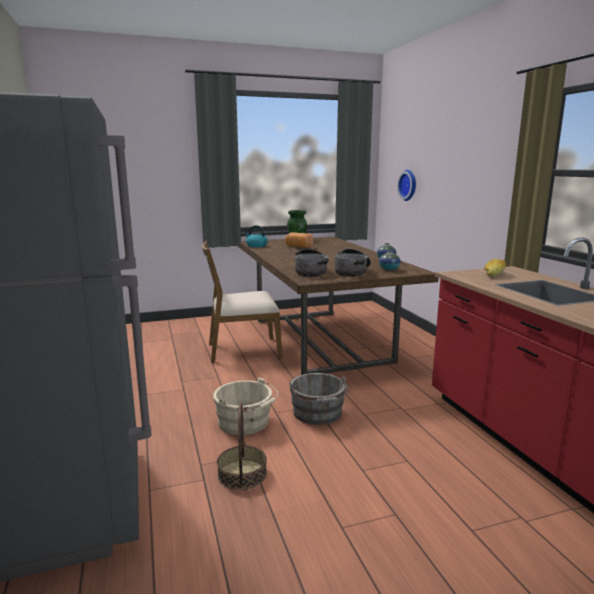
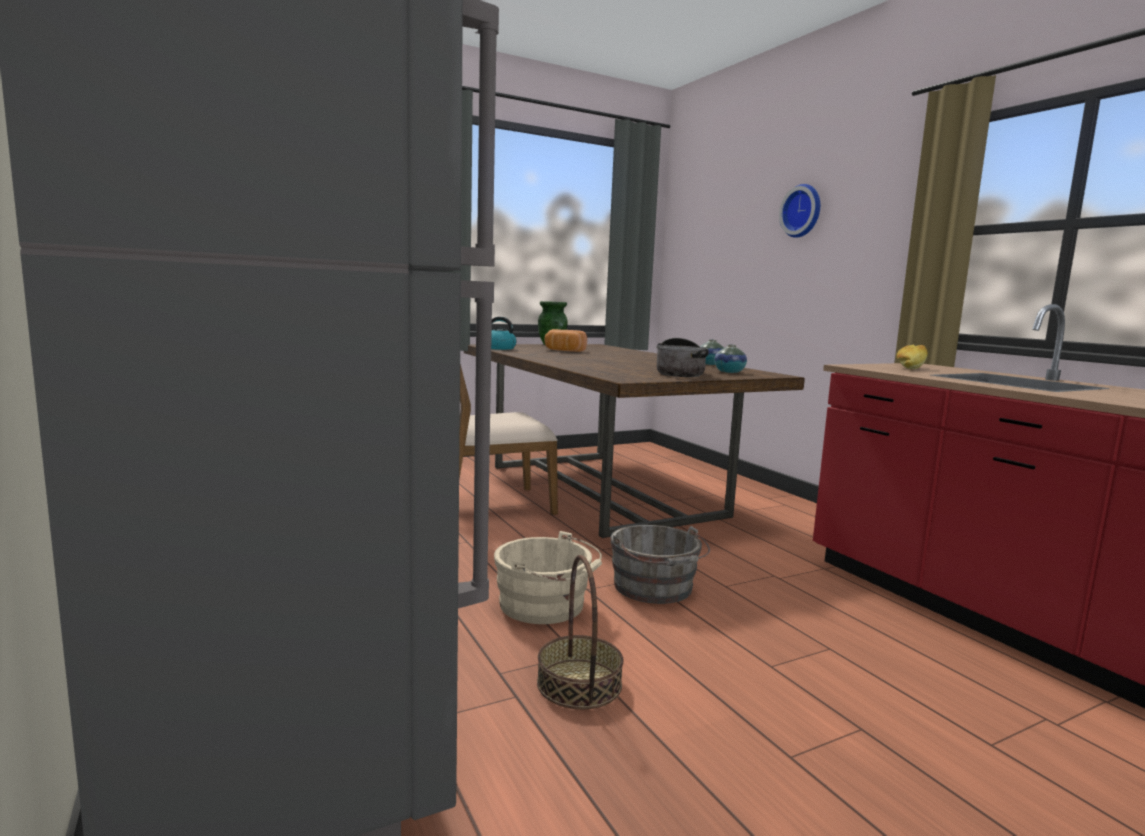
camera: 10 degrees left, 5 degrees down
cooking pot [294,249,328,277] -> none
wall clock [397,170,416,201] -> wall clock moved to [779,184,820,238]

